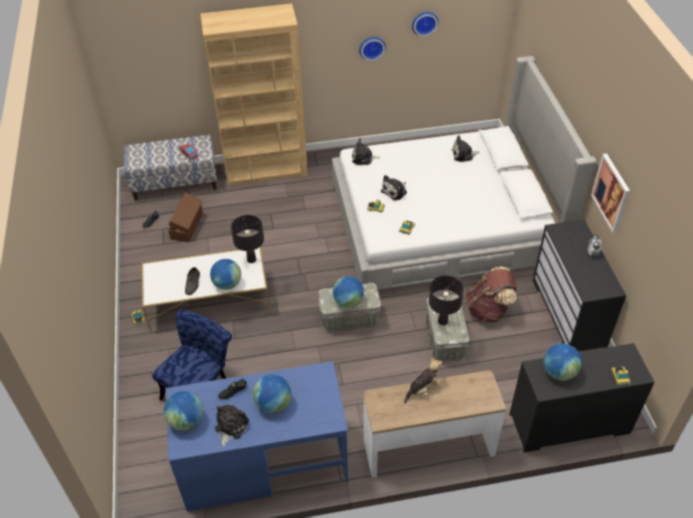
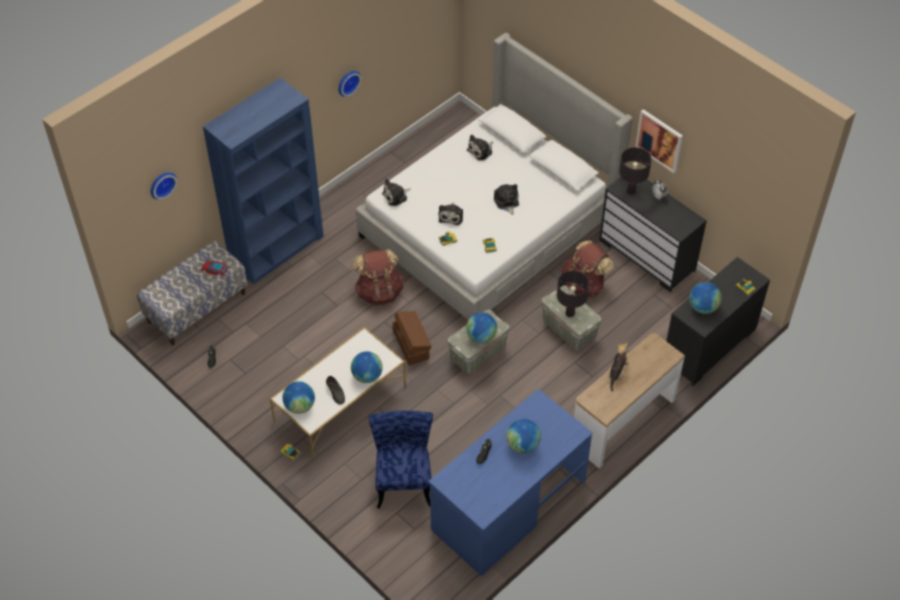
camera: 35 degrees left, 5 degrees up
globe [163,391,203,431] -> globe moved to [283,381,315,414]
brown storage box [168,192,203,242] -> brown storage box moved to [392,311,432,365]
brown bookcase [201,4,308,186] -> blue bookcase [203,78,324,284]
plush toy [215,404,249,447] -> plush toy moved to [494,184,519,215]
black table lamp [231,215,264,263] -> black table lamp moved to [619,147,652,195]
wall clock [412,12,438,37] -> wall clock moved to [151,172,177,200]
none -> brown backpack [353,249,404,306]

